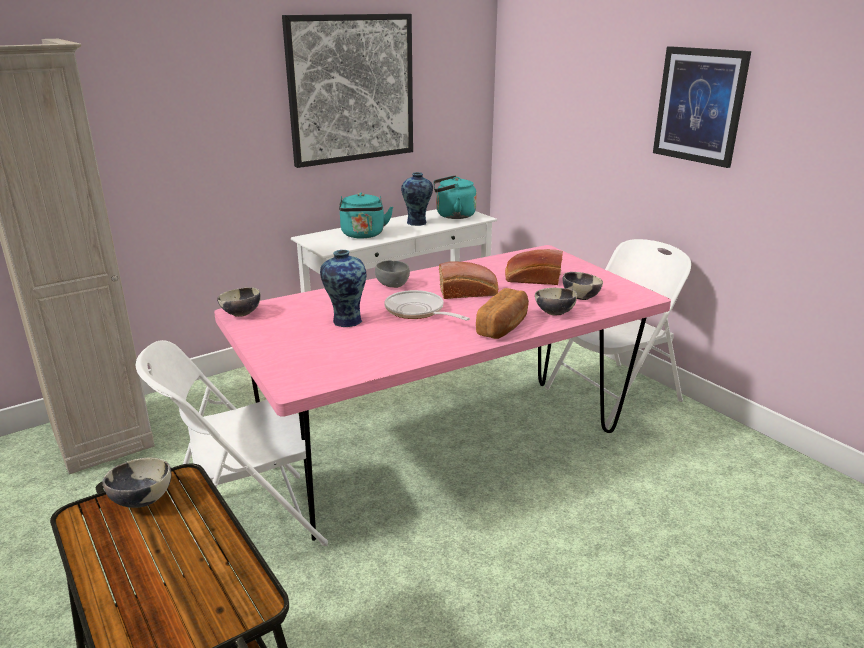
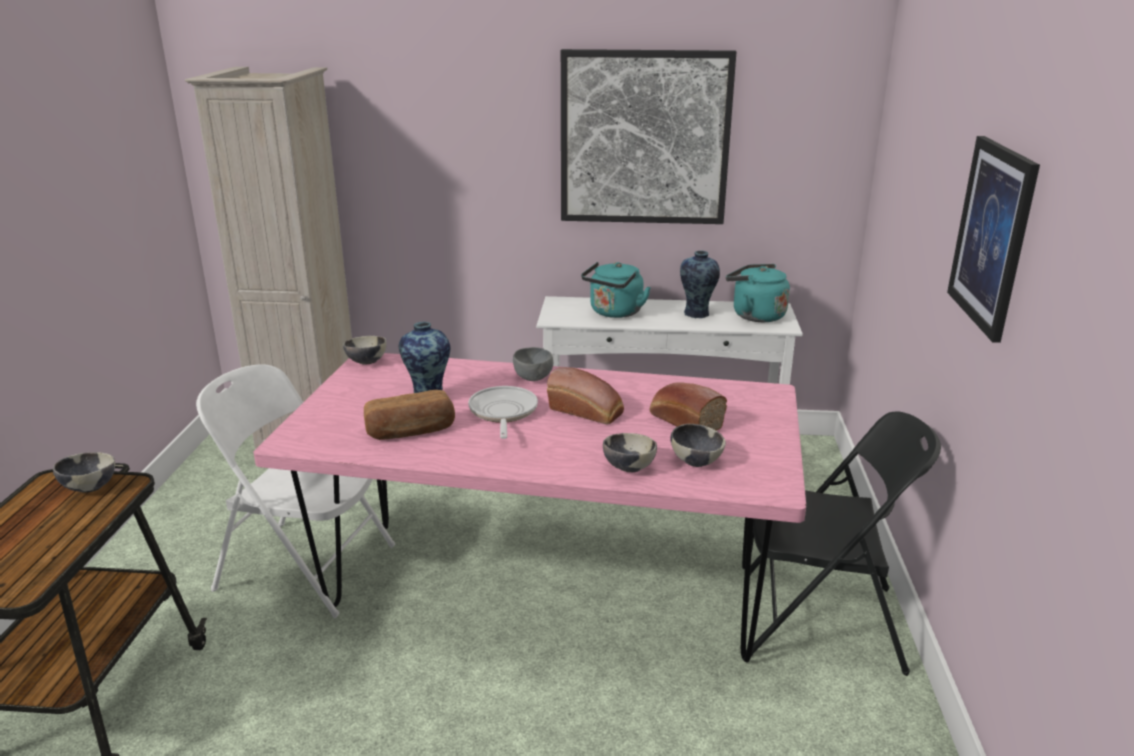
camera: 40 degrees right, 0 degrees up
bread [476,288,529,339] -> bread moved to [364,390,455,440]
white chair [545,239,691,430] -> black chair [746,411,941,676]

